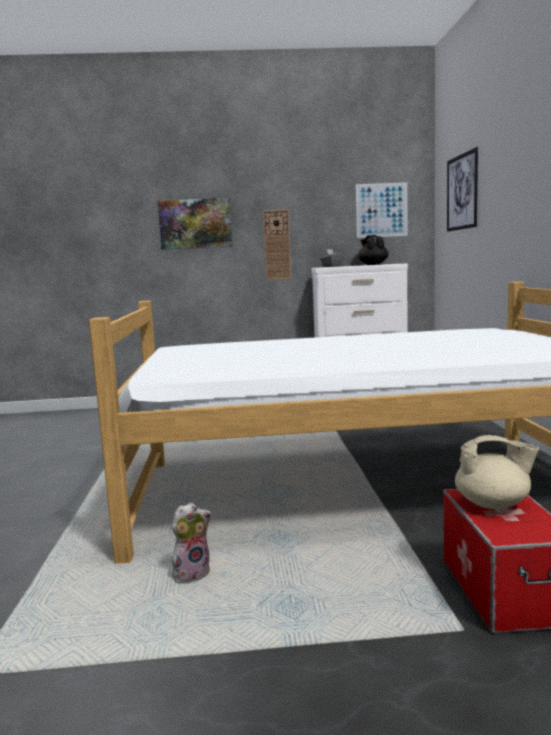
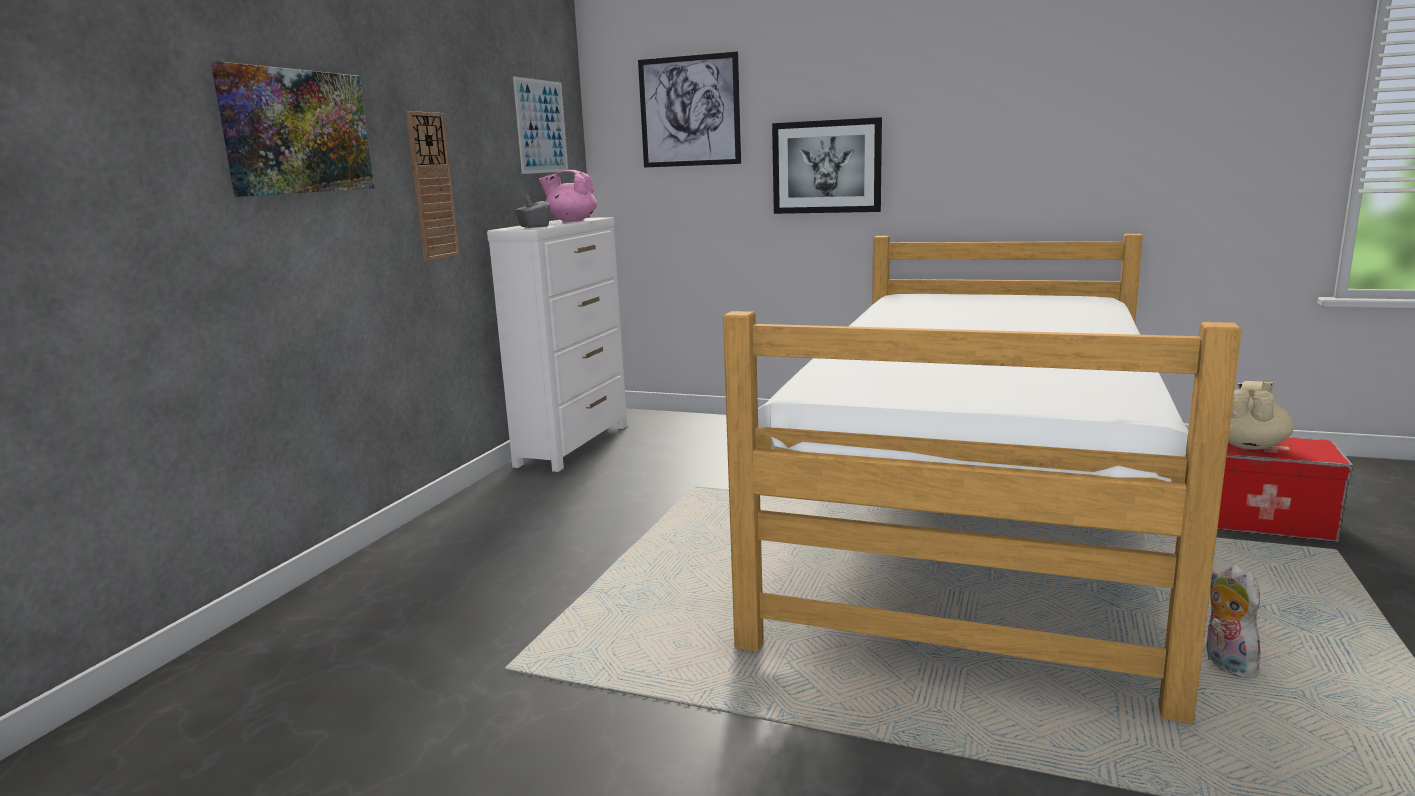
camera: 65 degrees left, 5 degrees up
black teapot [358,235,389,265] -> pink teapot [539,170,597,222]
none -> picture [772,117,882,214]

